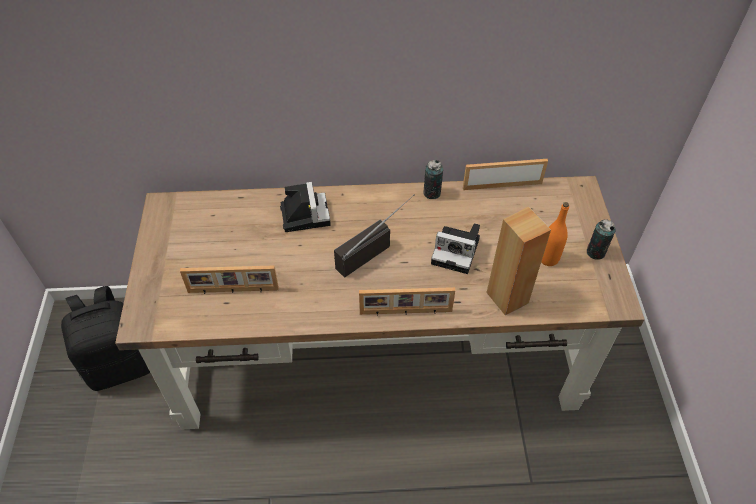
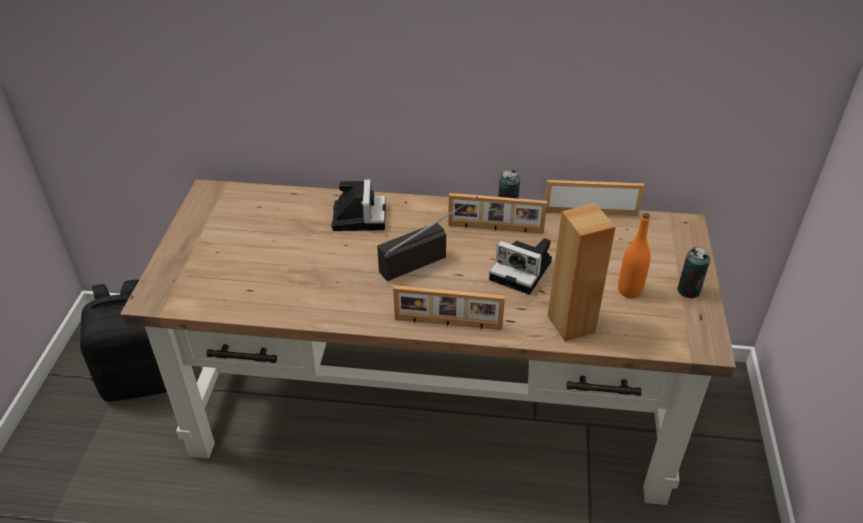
camera: 10 degrees right, 10 degrees down
picture frame [180,265,279,294] -> picture frame moved to [448,193,547,234]

